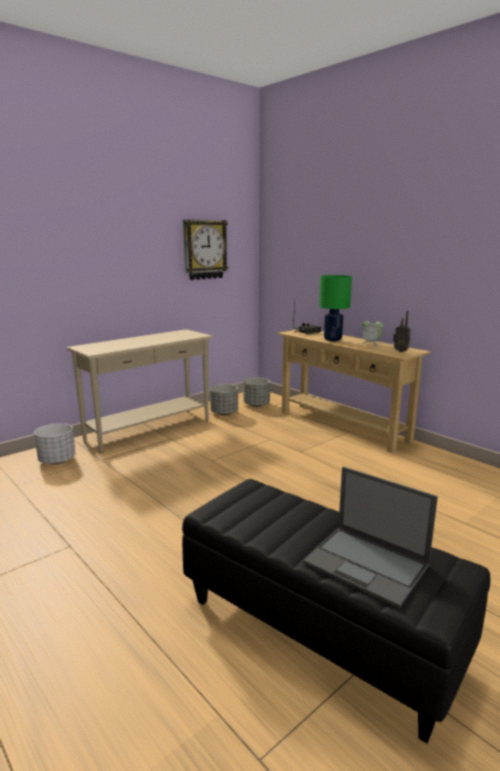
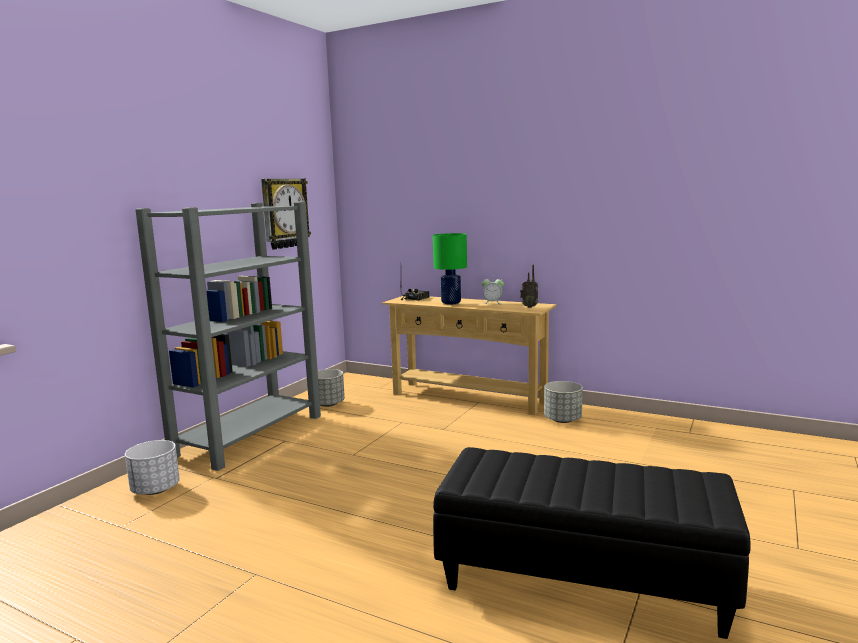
camera: 20 degrees left, 5 degrees down
beige console table [67,329,213,453] -> grey bookcase [135,202,321,471]
grey planter [243,377,270,407] -> grey planter moved to [544,381,583,423]
laptop [303,466,438,608] -> none

